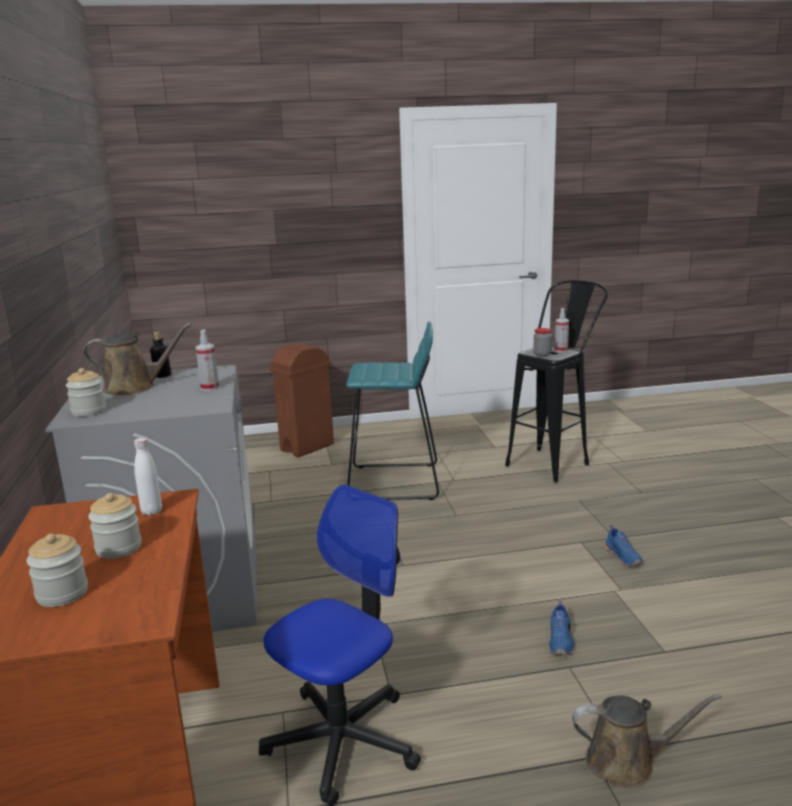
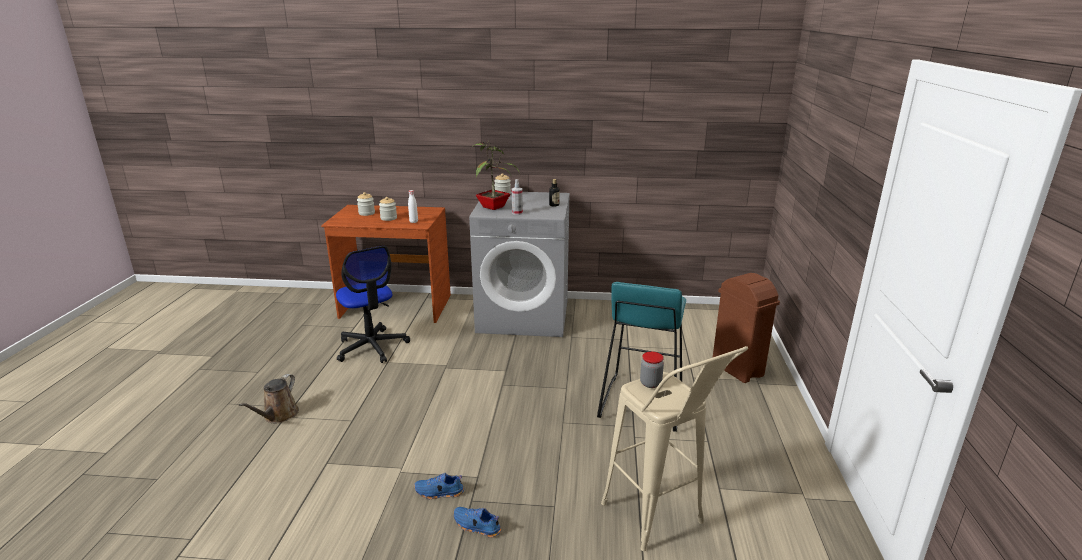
camera: 105 degrees right, 5 degrees up
brown watering can [83,323,192,395] -> none
black stool [505,280,608,482] -> beige stool [601,346,748,551]
blue shoe [549,601,574,655] -> blue shoe moved to [454,507,501,538]
spray bottle [555,308,569,352] -> none
none -> potted plant [472,141,520,210]

